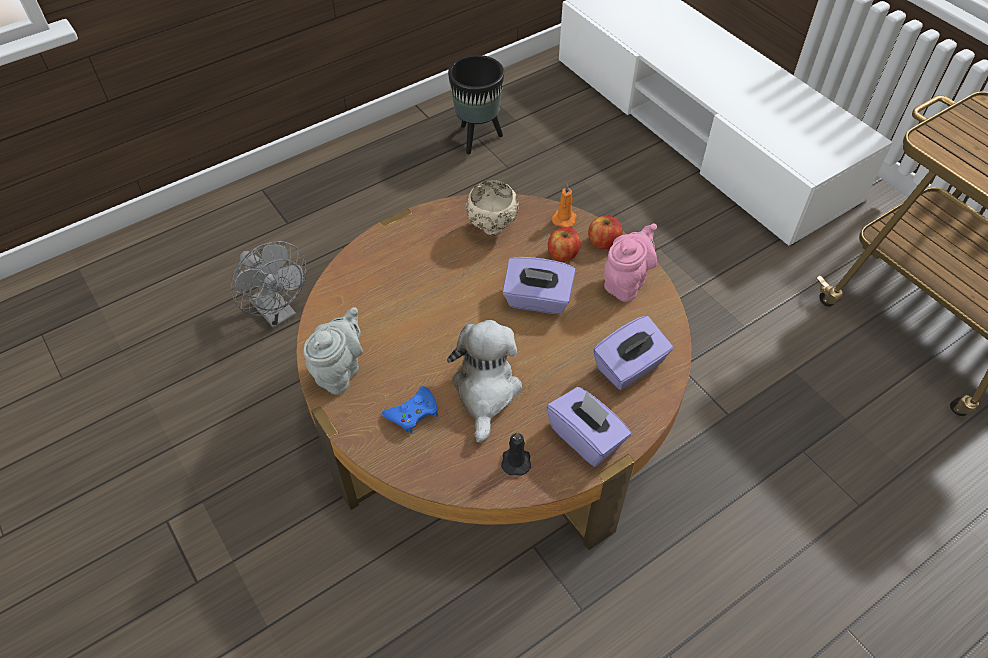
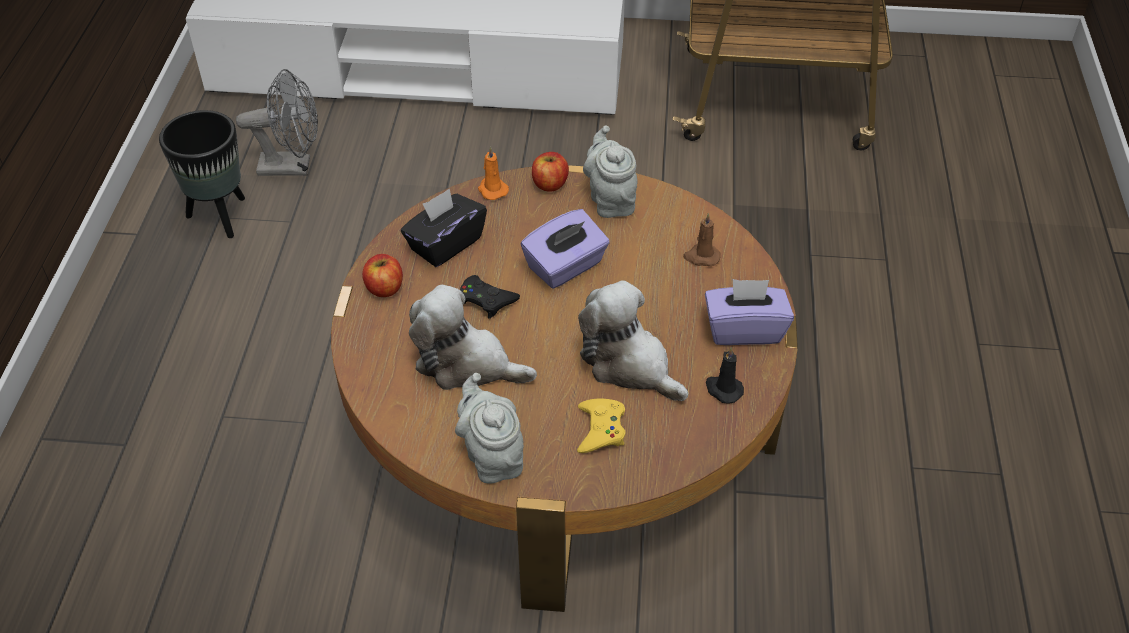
camera: 50 degrees left, 5 degrees down
grey fan [231,241,307,328] -> grey fan moved to [236,69,318,176]
blue game controller [382,386,438,434] -> yellow game controller [577,399,625,453]
beige bowl [466,180,519,235] -> black tissue box [401,188,487,267]
apple [548,227,581,262] -> apple moved to [362,254,403,297]
purple tissue box [593,315,673,390] -> brown candle [683,213,721,266]
pink teapot [604,223,657,302] -> grey teapot [583,125,638,218]
none -> plush toy [409,285,537,390]
none -> black game controller [460,275,520,319]

